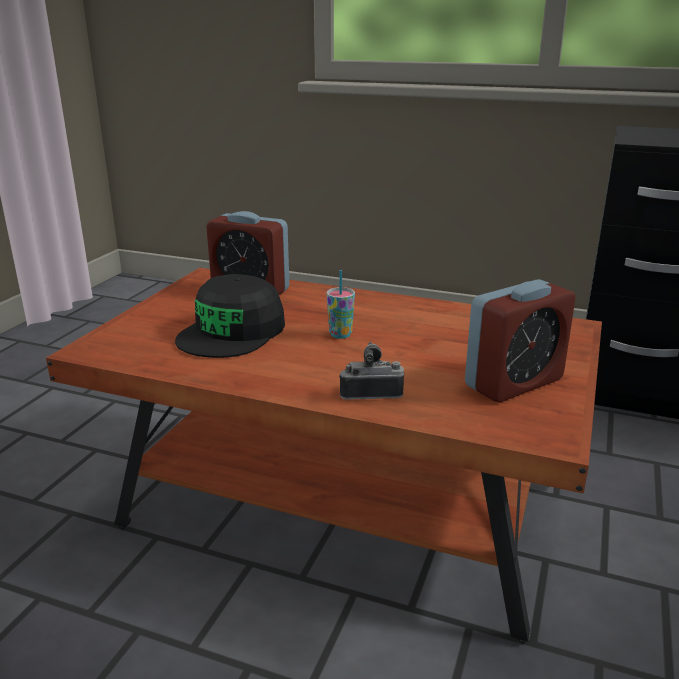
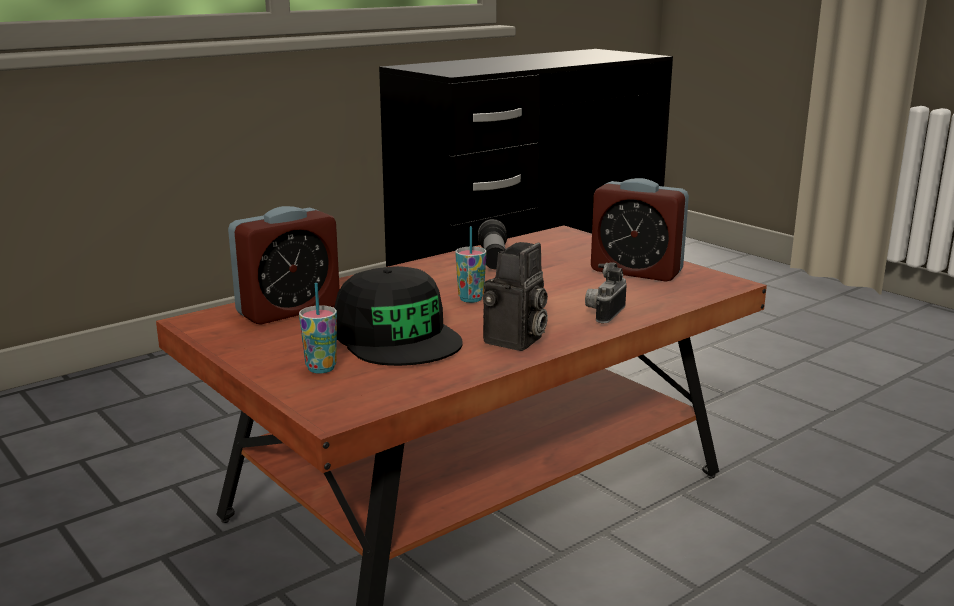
camera: 60 degrees left, 5 degrees down
alarm clock [465,279,576,402] -> alarm clock turned 120 degrees clockwise [591,178,689,282]
none -> cup [299,283,337,374]
none -> flashlight [478,219,507,269]
none -> camera [483,242,548,351]

